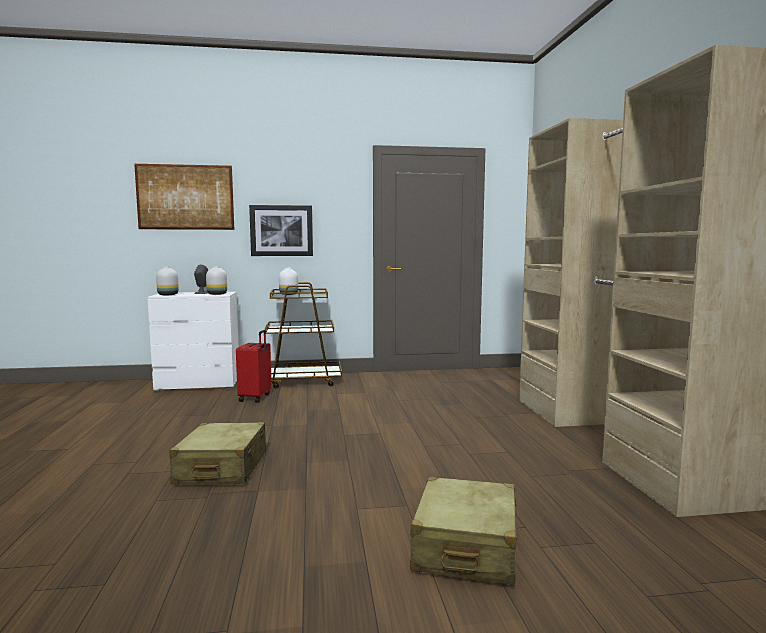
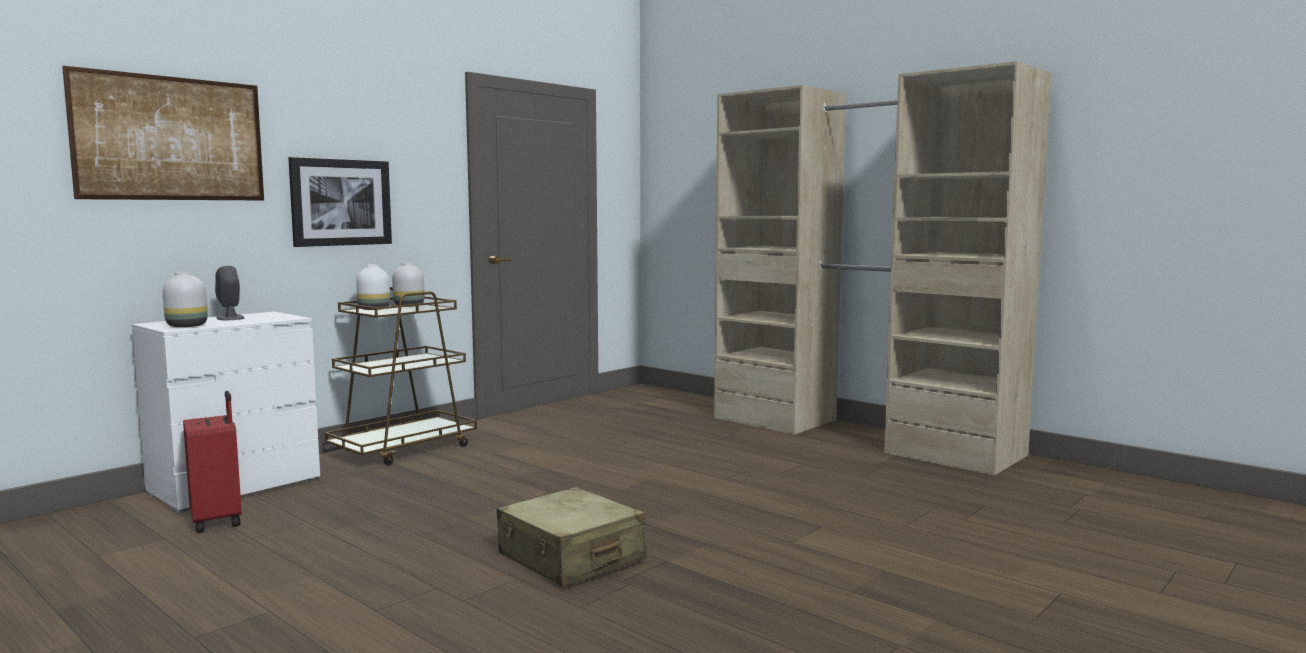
camera: 40 degrees left, 0 degrees up
white vase [206,266,227,295] -> white vase moved to [392,263,425,307]
red suitcase [236,330,272,403] -> red suitcase moved to [183,391,242,533]
beige suitcase [410,477,517,585] -> none

